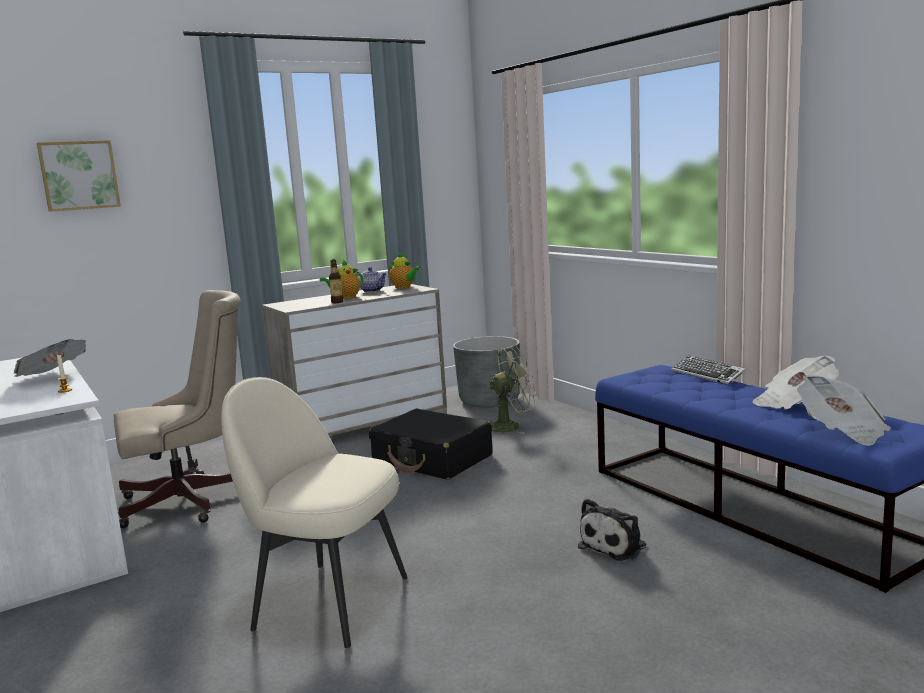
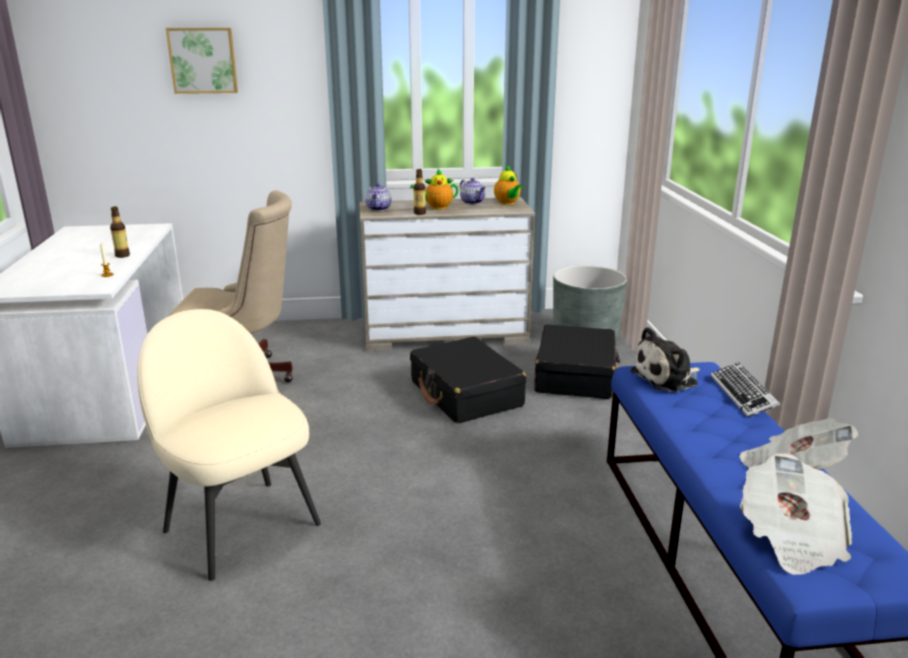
camera: 25 degrees right, 10 degrees up
newspaper [14,339,86,377] -> bottle [110,207,130,258]
green fan [489,345,536,434] -> black suitcase [534,324,620,399]
plush toy [578,498,646,561] -> plush toy moved to [630,327,700,392]
none -> teapot [365,183,391,211]

